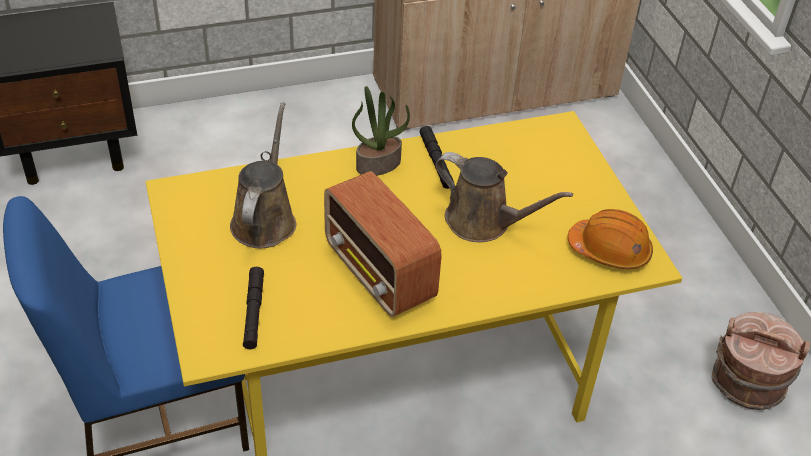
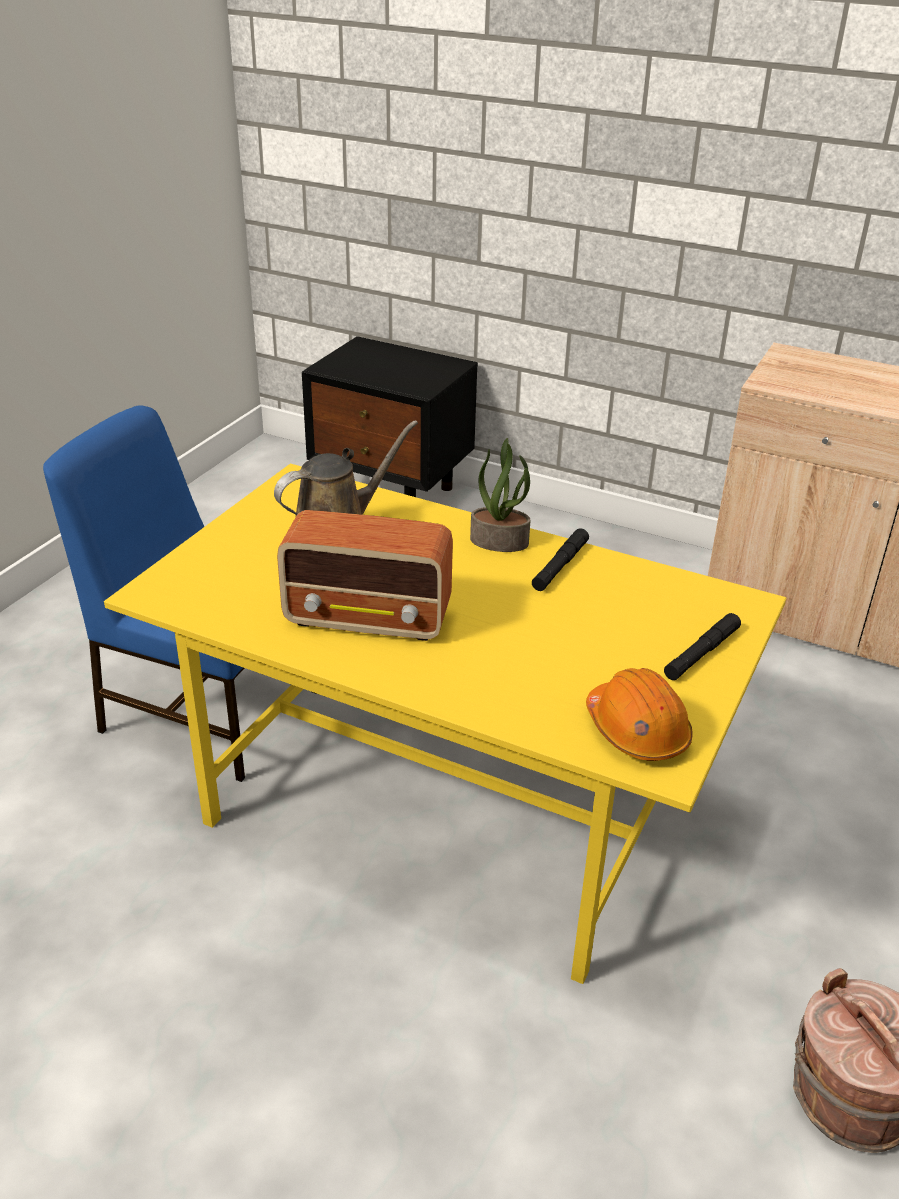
camera: 45 degrees right, 10 degrees down
black flashlight [243,267,264,349] -> black flashlight moved to [664,613,741,680]
radio [324,171,442,317] -> radio turned 90 degrees counterclockwise [277,510,453,641]
brown watering can [435,152,573,242] -> none

